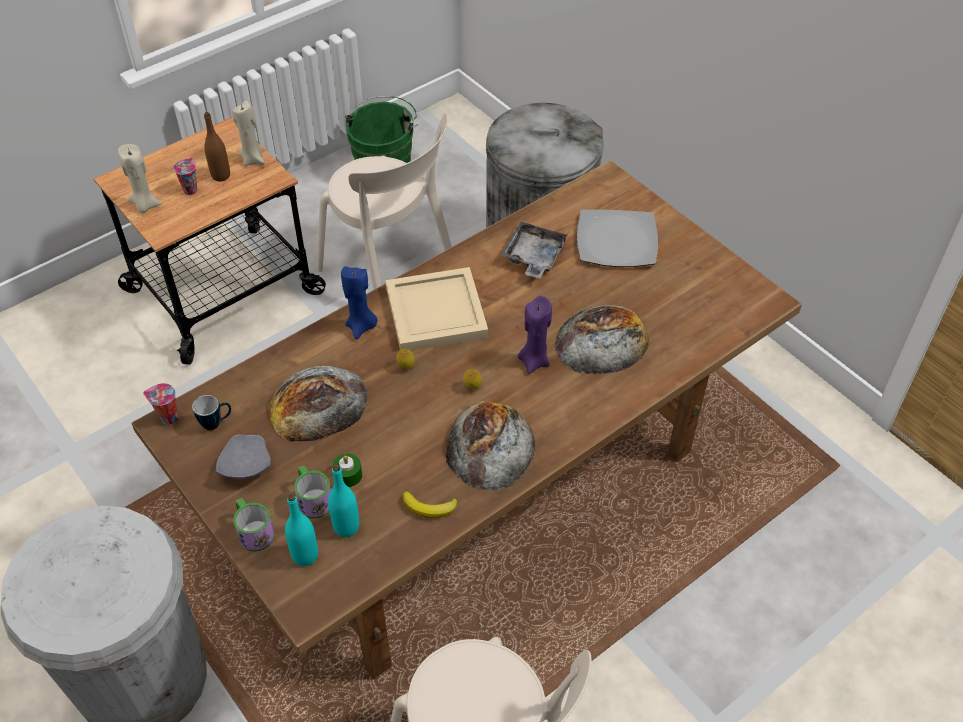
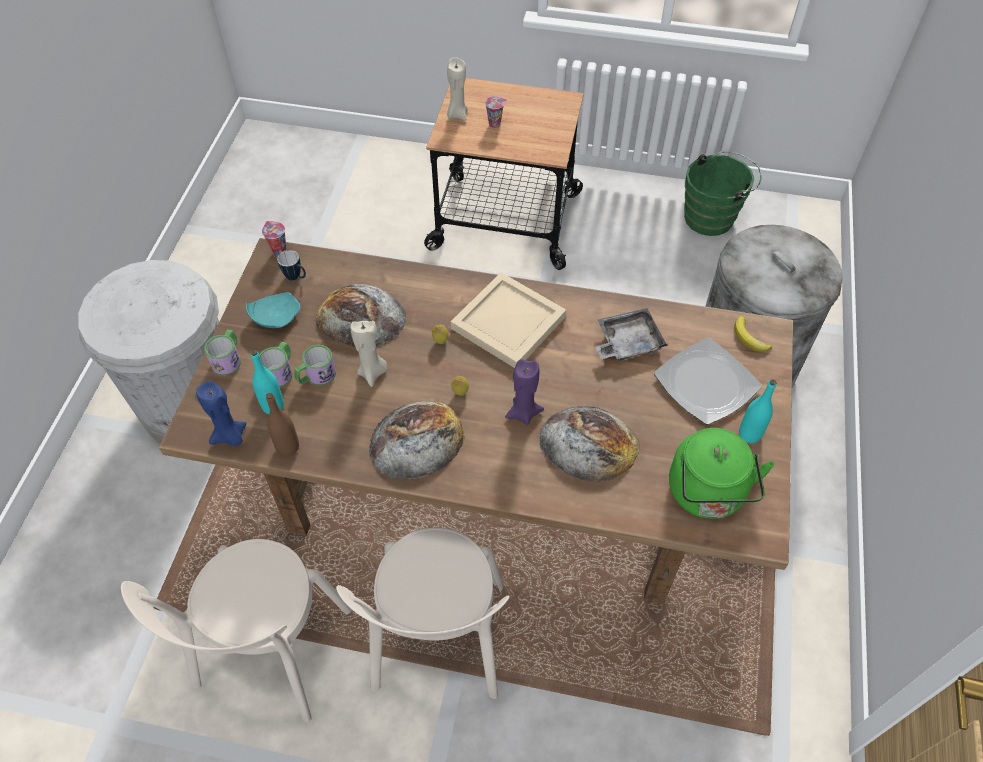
camera: 50 degrees right, 5 degrees up
brown bottle [204,112,230,181] -> brown bottle moved to [266,393,299,456]
grey plate [216,434,271,479] -> turquoise plate [246,292,301,328]
beige candle [232,101,265,166] -> beige candle moved to [350,321,387,387]
turquoise bottle [285,494,318,566] -> turquoise bottle moved to [739,379,777,443]
beige chair [317,113,452,289] -> beige chair moved to [336,527,509,699]
green candle [333,453,362,487] -> mug [294,345,336,386]
blue candle [341,266,377,340] -> blue candle moved to [196,381,246,446]
banana [403,491,458,518] -> banana moved to [734,316,771,352]
none -> green kettle [669,428,775,519]

